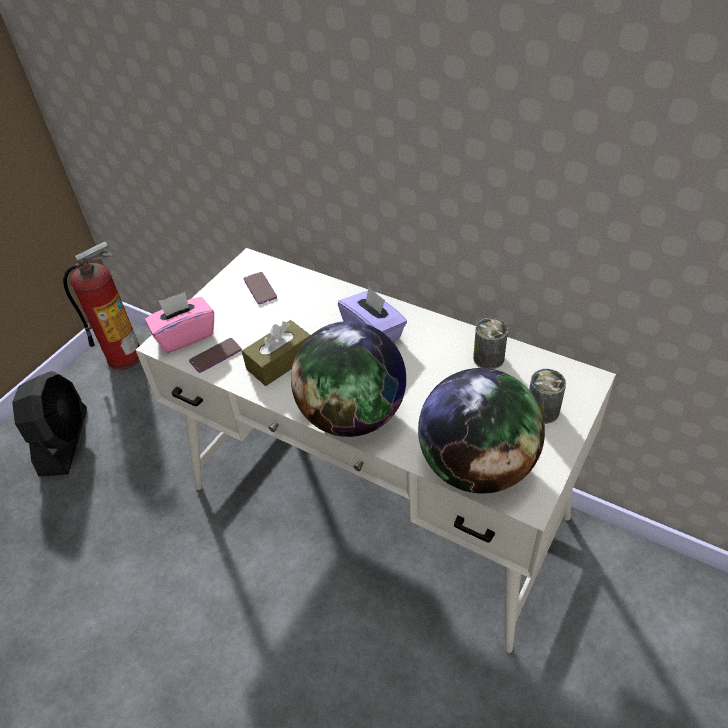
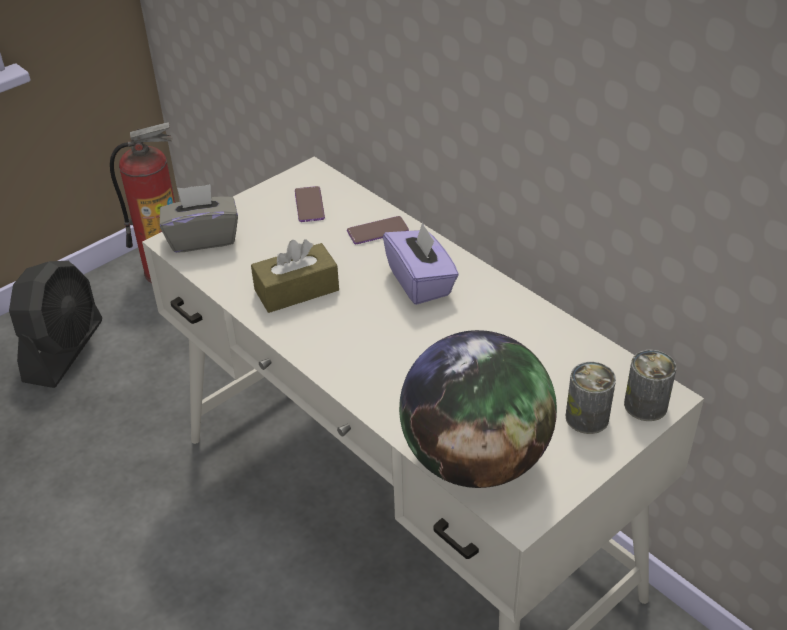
camera: 15 degrees right, 5 degrees down
pink tissue box [145,292,214,353] -> grey tissue box [160,184,238,253]
phone [189,338,242,373] -> phone moved to [347,216,409,244]
globe [291,321,406,437] -> none
can [473,318,508,369] -> can moved to [624,350,676,421]

